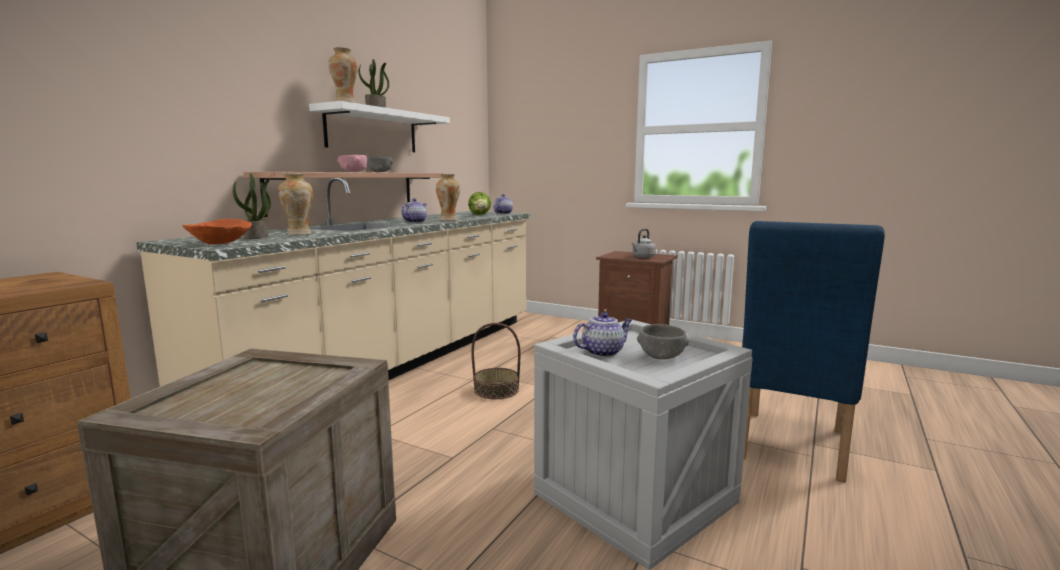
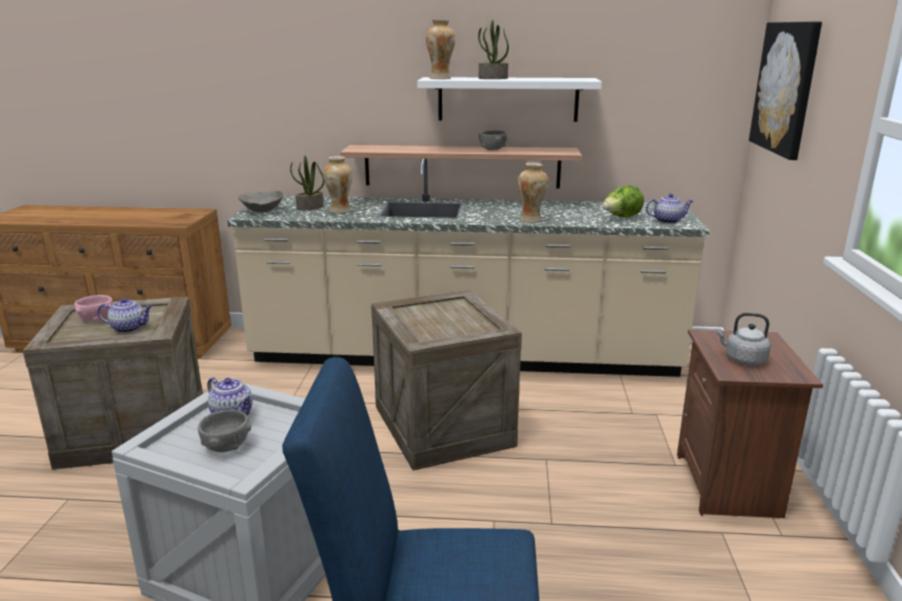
camera: 65 degrees right, 10 degrees up
orange bowl [182,219,252,245] -> grey bowl [238,191,283,213]
pink bowl [337,155,367,172] -> pink bowl moved to [74,295,113,322]
teapot [401,198,427,223] -> teapot moved to [97,298,152,333]
basket [471,323,521,399] -> crate [371,289,522,470]
none -> picture [749,22,822,160]

